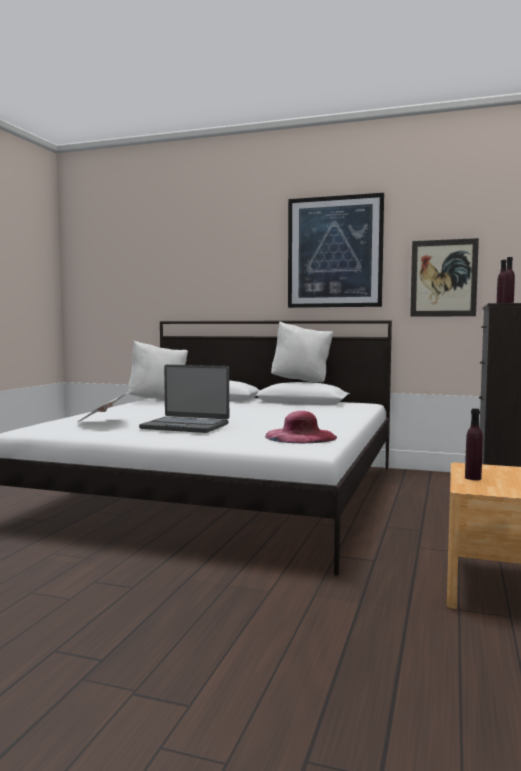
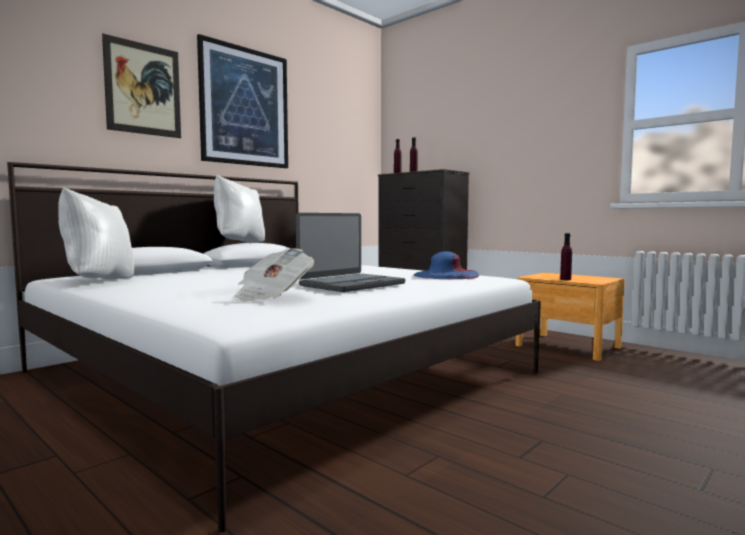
camera: 65 degrees left, 0 degrees up
pink hat [265,411,337,443] -> blue hat [414,251,479,279]
picture [410,238,479,317] -> picture moved to [102,33,181,138]

